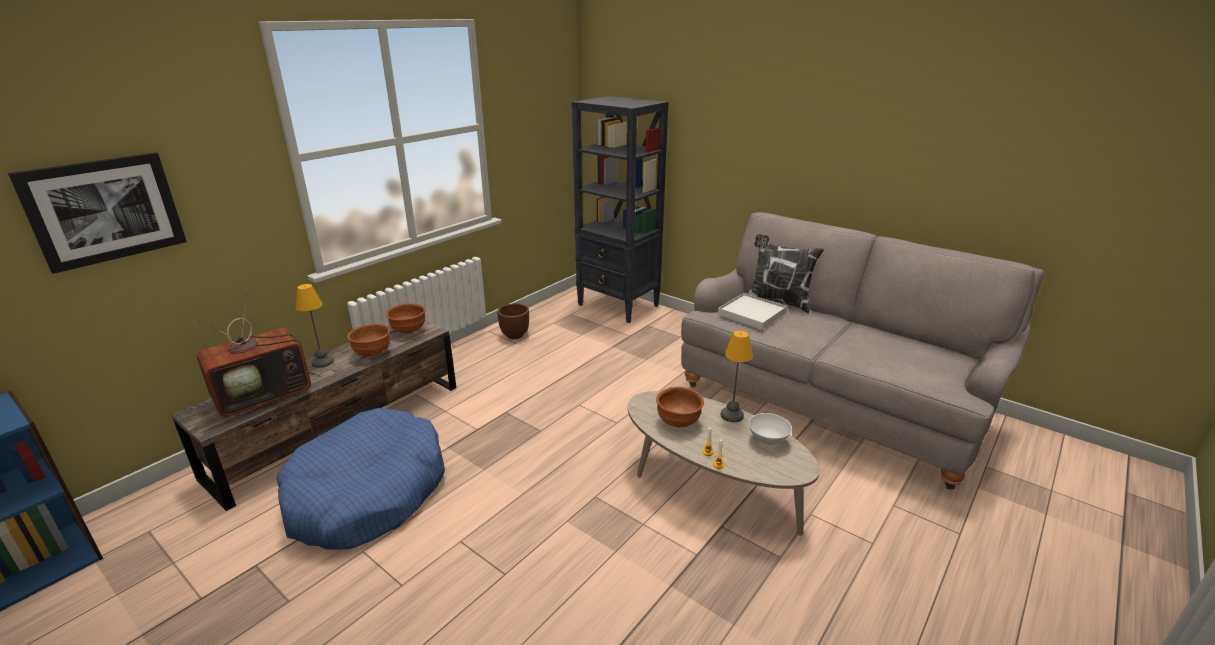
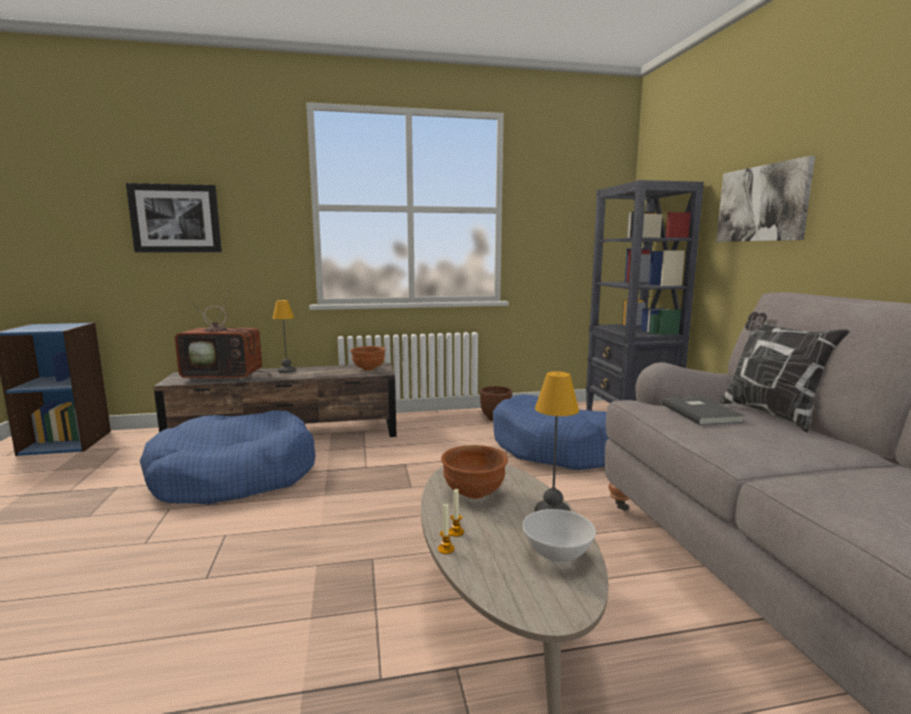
camera: 40 degrees right, 15 degrees down
brown bowl [347,324,390,357] -> none
white tray [718,293,787,330] -> grey book [662,397,745,425]
none -> blue dog bed [493,394,609,470]
none -> picture [716,156,815,242]

